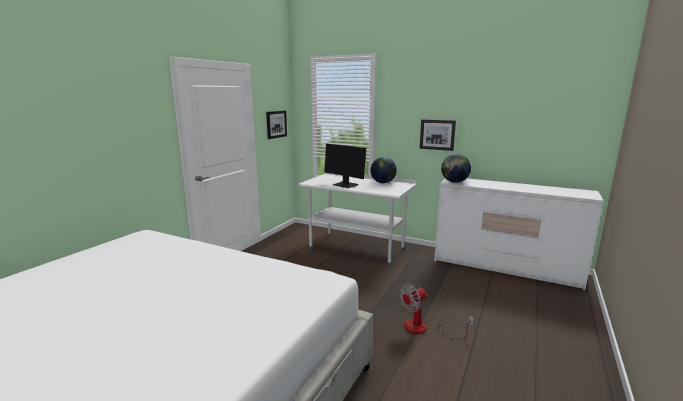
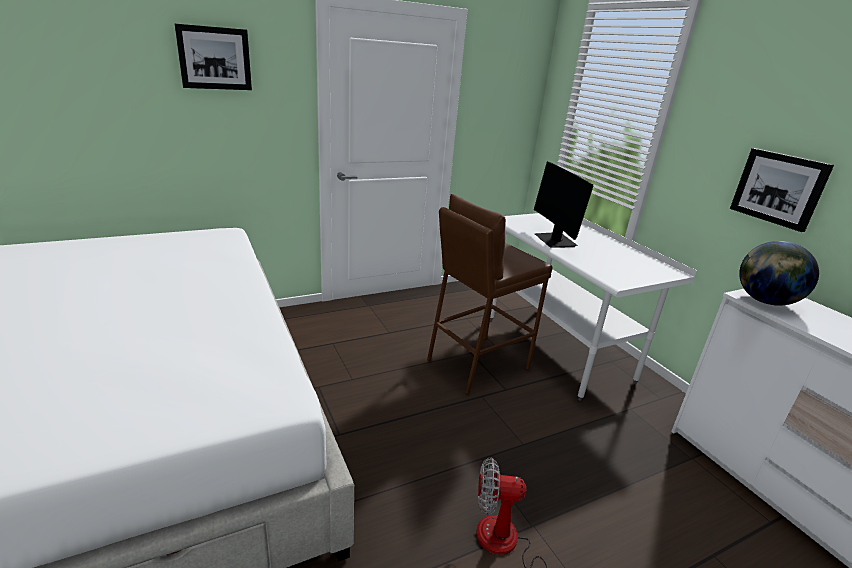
camera: 35 degrees right, 10 degrees up
picture [266,111,287,139] -> picture moved to [175,24,252,90]
globe [370,157,397,183] -> none
none -> brown stool [427,194,552,395]

